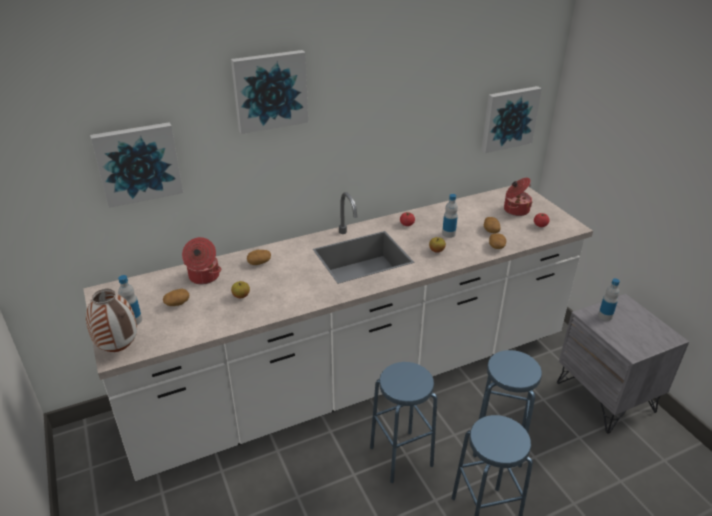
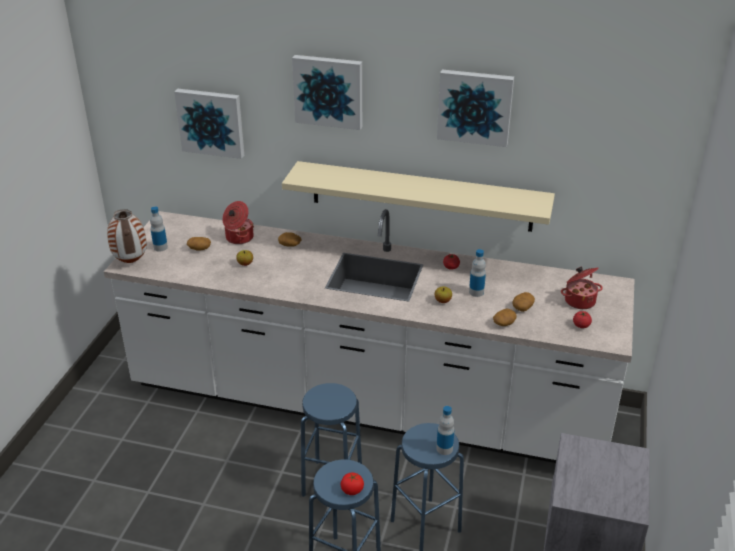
camera: 40 degrees right, 0 degrees up
picture [481,86,542,153] -> picture moved to [437,69,514,147]
bottle [598,278,620,321] -> bottle moved to [436,406,454,455]
none -> beige shelf [282,161,555,232]
none -> tomato [341,472,364,495]

